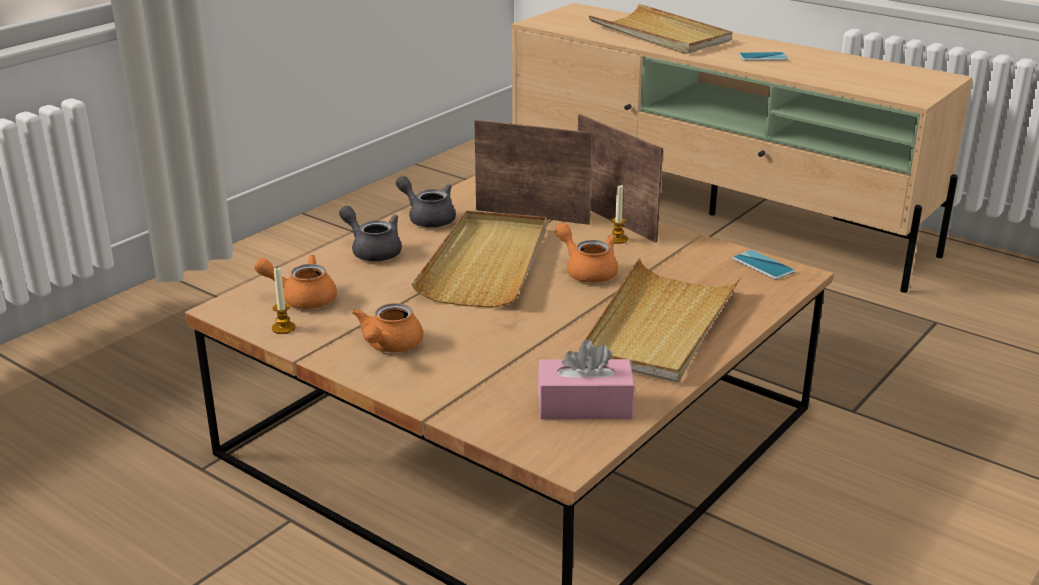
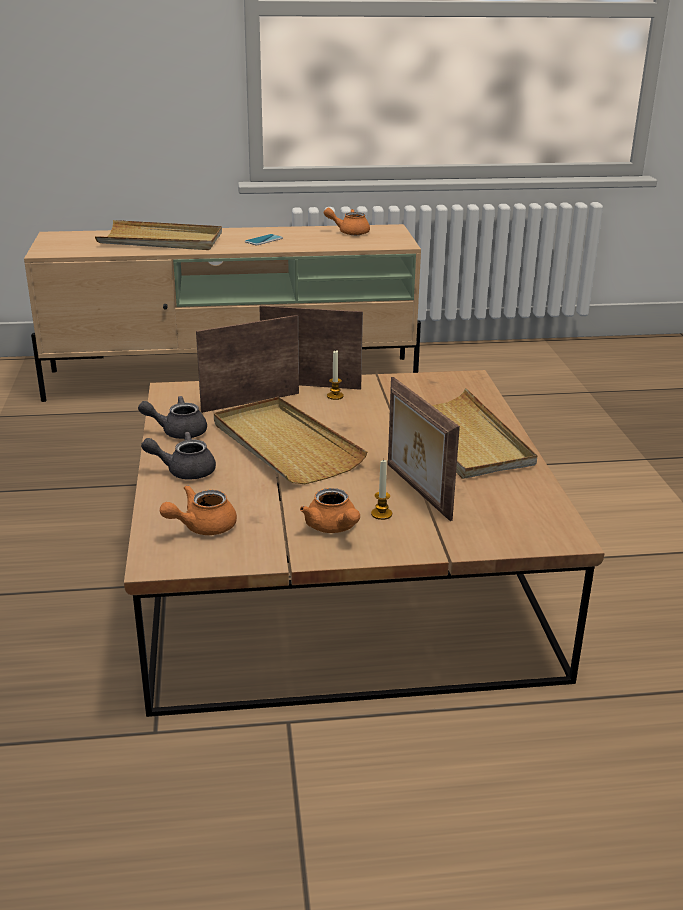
camera: 45 degrees left, 0 degrees up
candle [272,268,295,334] -> candle moved to [371,459,392,520]
pink tissue box [538,339,635,419] -> none
orange teapot [555,223,618,283] -> orange teapot moved to [324,208,370,235]
phone [732,250,795,280] -> none
none -> picture frame [388,377,460,521]

